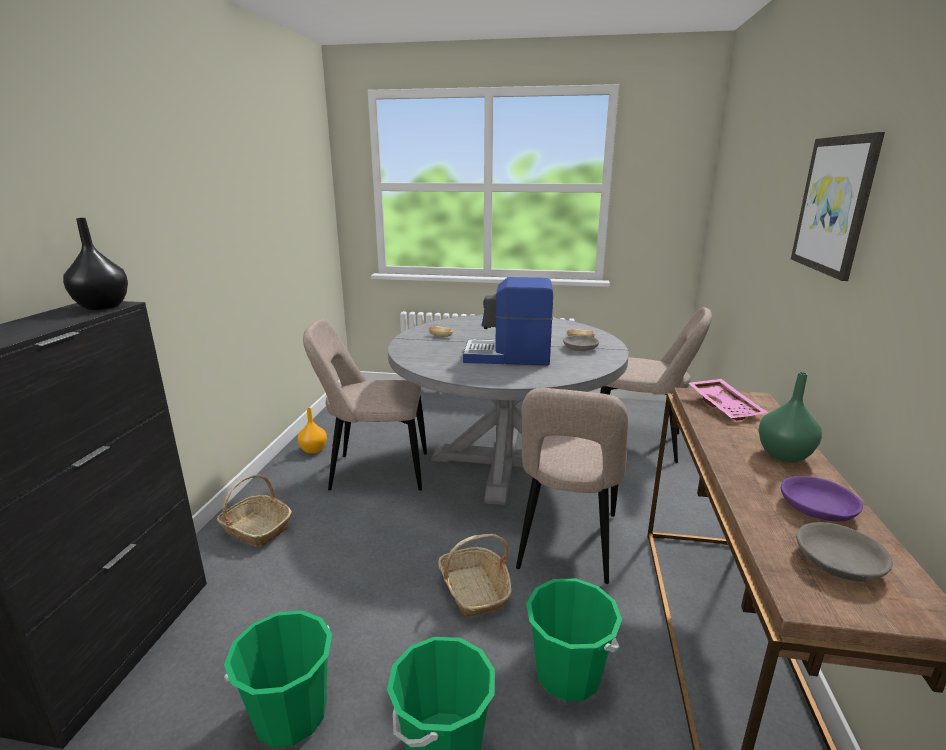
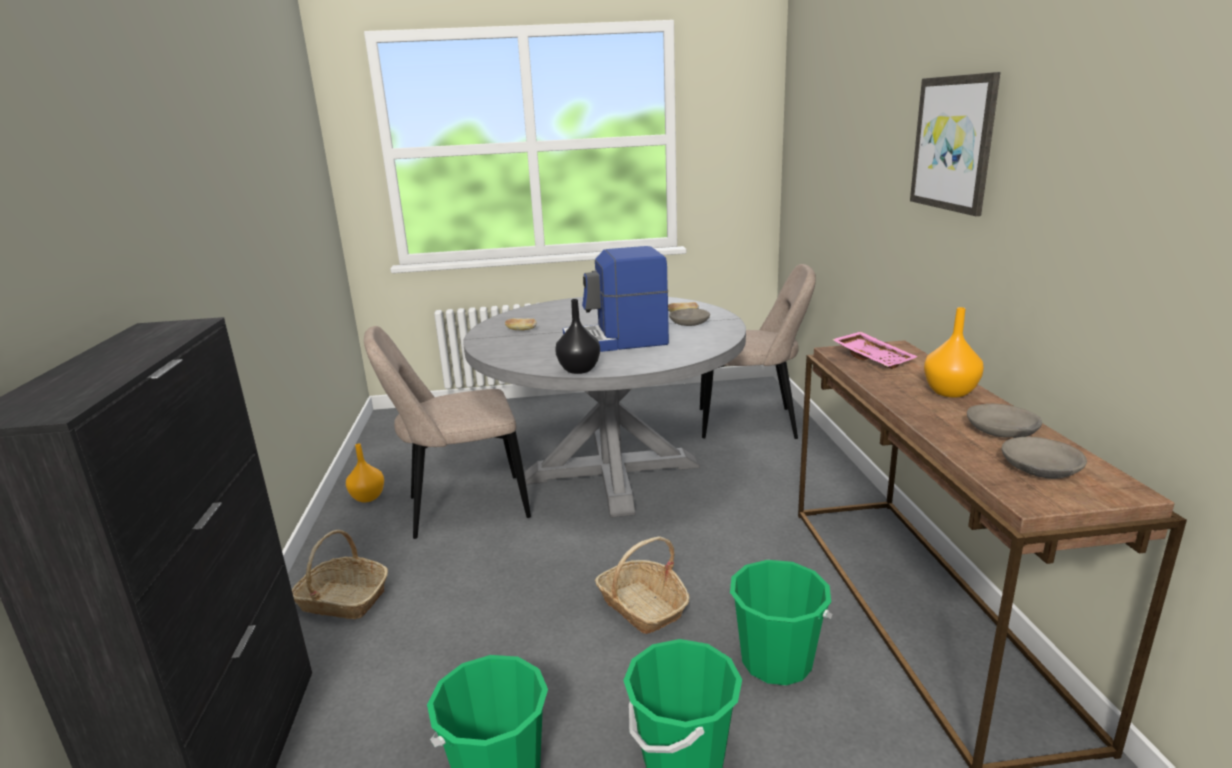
camera: 15 degrees left, 0 degrees up
black vase [63,218,128,310] -> black vase moved to [555,299,600,374]
beige chair [516,388,628,584] -> none
green vase [758,372,822,462] -> orange vase [924,307,984,397]
purple bowl [781,476,863,522] -> grey bowl [967,404,1042,438]

